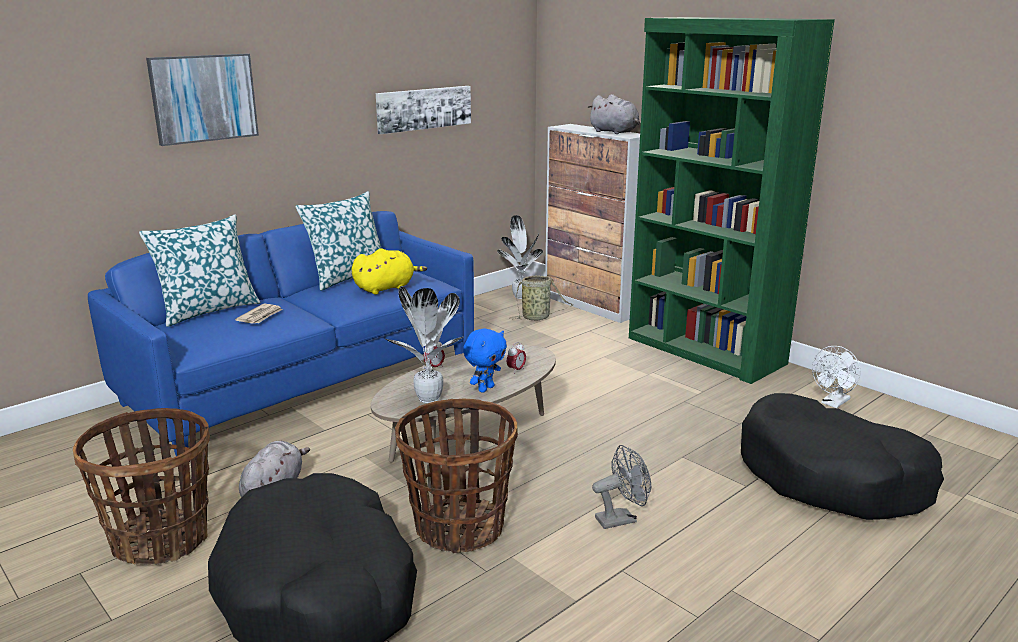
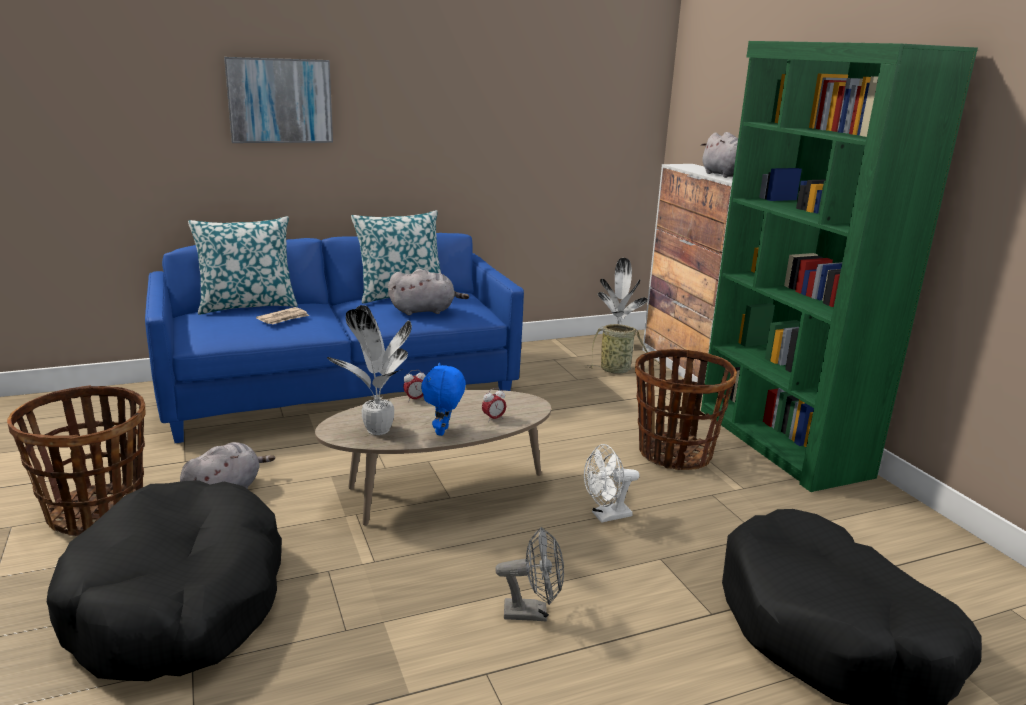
camera: 20 degrees right, 0 degrees up
yellow plush toy [352,249,427,295] -> grey plush toy [388,269,469,315]
picture [376,86,471,134] -> none
basket [395,398,518,553] -> basket moved to [635,349,737,470]
blue plush toy [463,328,507,393] -> blue plush toy turned 135 degrees clockwise [421,363,466,436]
white fan [812,346,861,408] -> white fan moved to [584,444,639,523]

